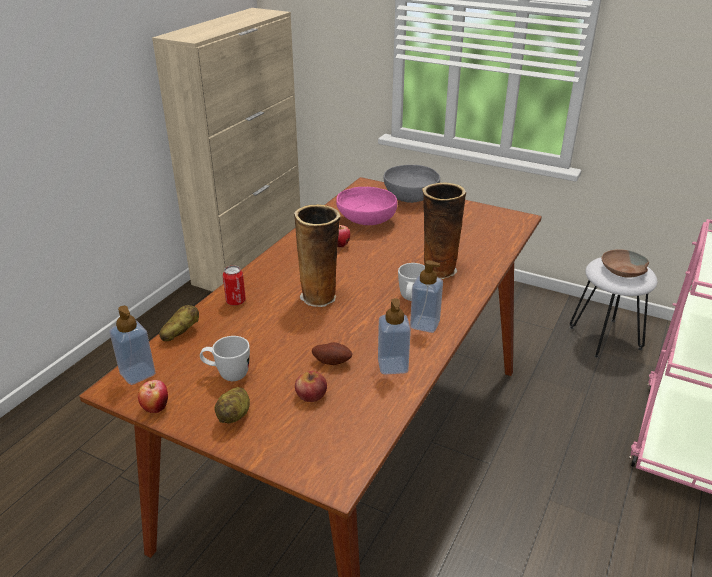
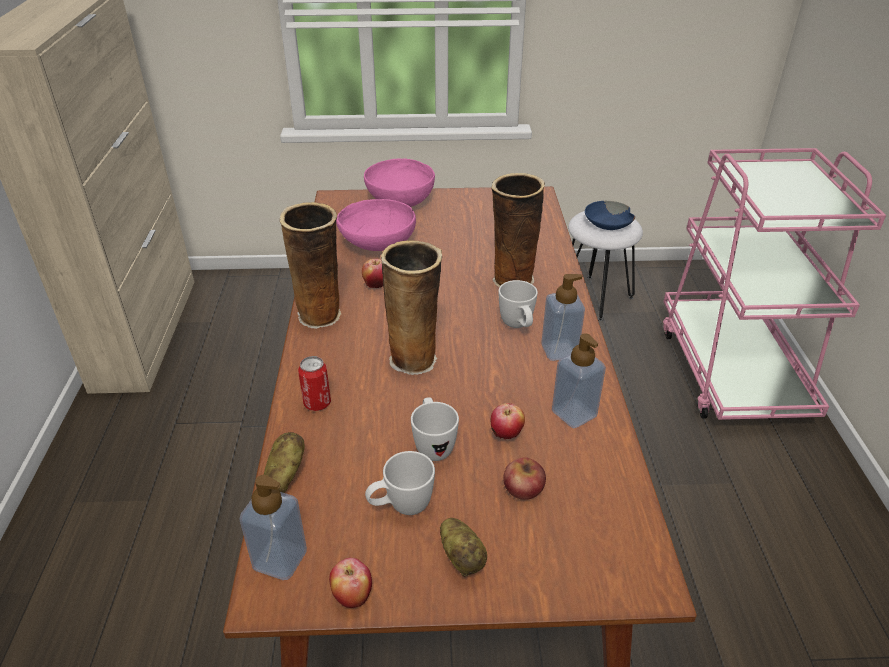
camera: 30 degrees left, 5 degrees up
potato [312,342,352,365] -> apple [491,403,525,439]
grey bowl [384,165,440,203] -> pink bowl [364,159,435,207]
brown bowl [602,249,649,278] -> blue bowl [585,201,635,230]
none -> vase [280,202,341,329]
none -> white mug [411,397,459,461]

